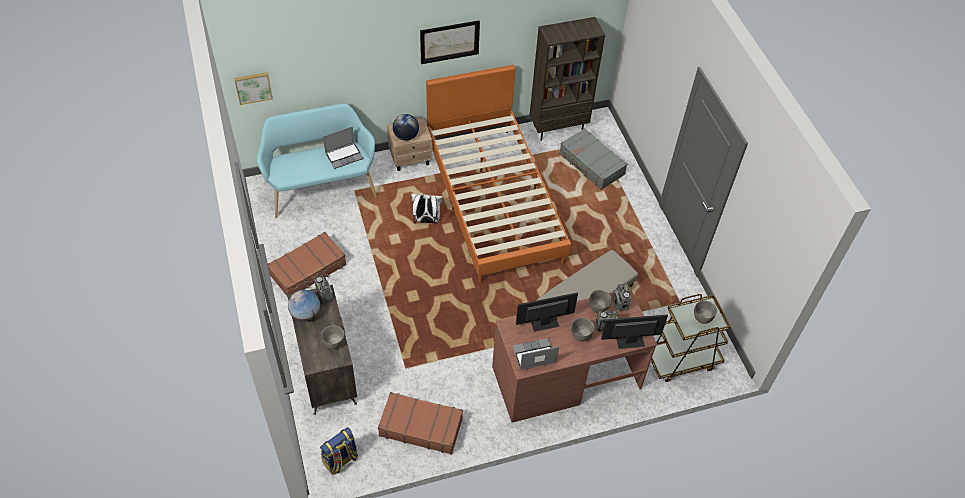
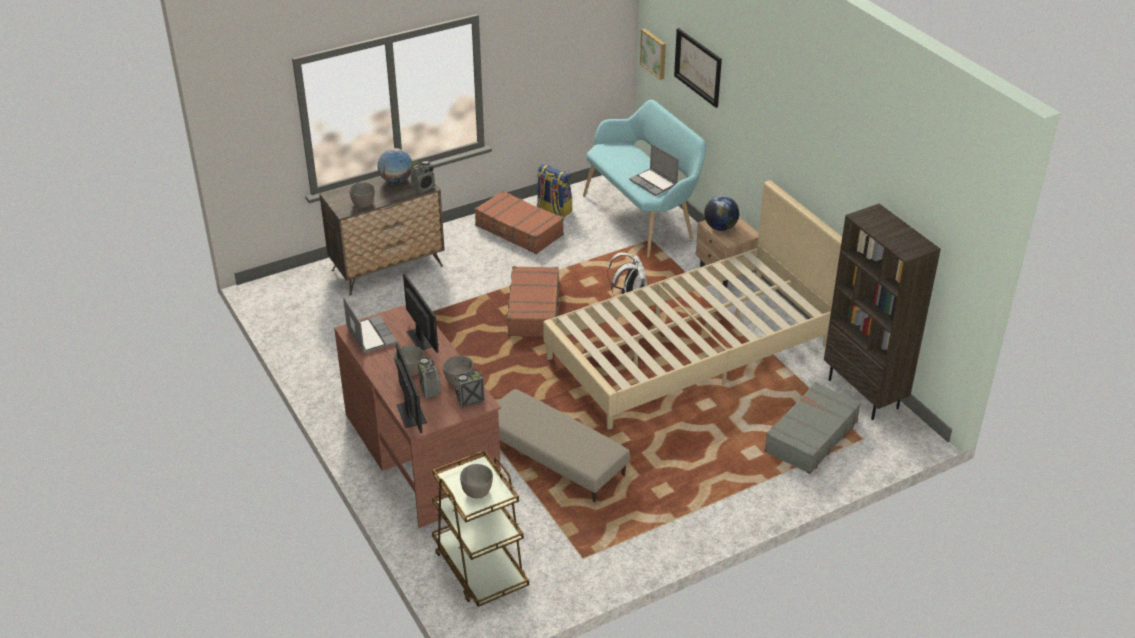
camera: 80 degrees right, 15 degrees down
backpack [320,427,358,475] -> backpack moved to [537,164,572,217]
brown suitcase [378,392,463,455] -> brown suitcase moved to [507,266,562,337]
picture [420,21,480,64] -> picture moved to [674,28,722,108]
orange bed [426,65,571,283] -> beige bed [543,180,842,430]

